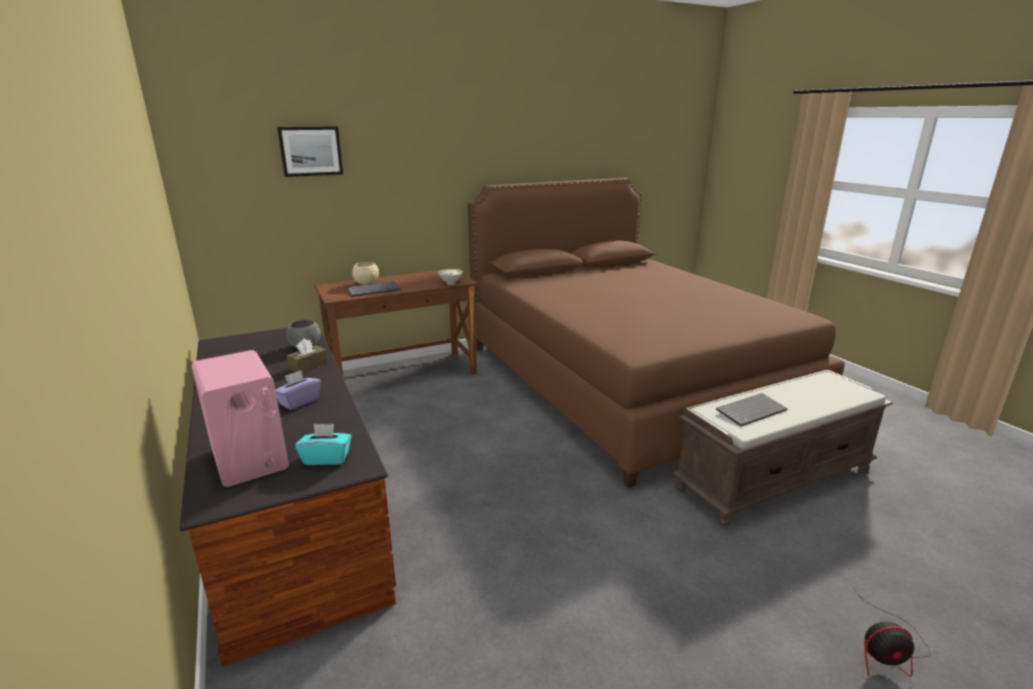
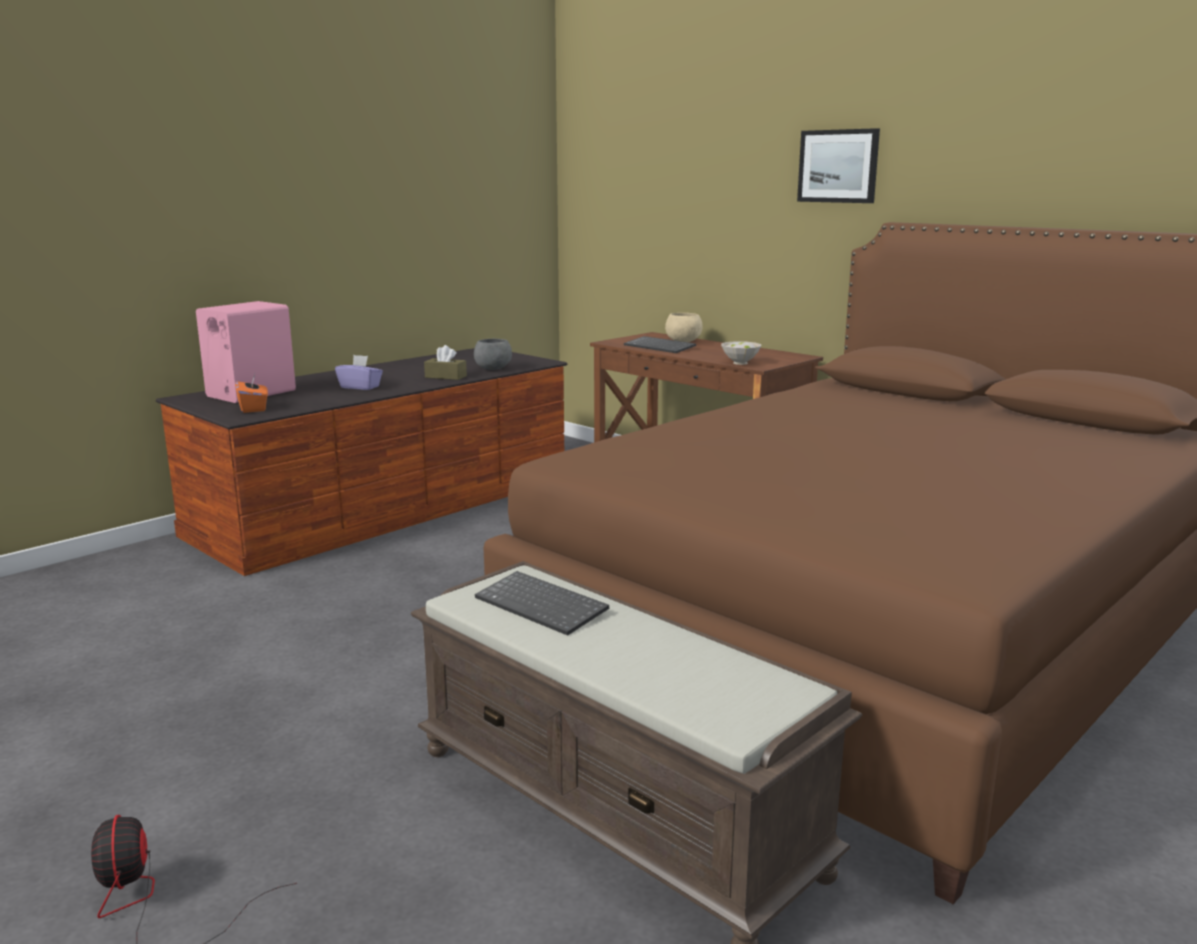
camera: 70 degrees right, 5 degrees down
picture [277,126,343,177] -> picture moved to [797,128,880,203]
turquoise tissue box [295,424,352,465] -> orange tissue box [235,374,268,413]

